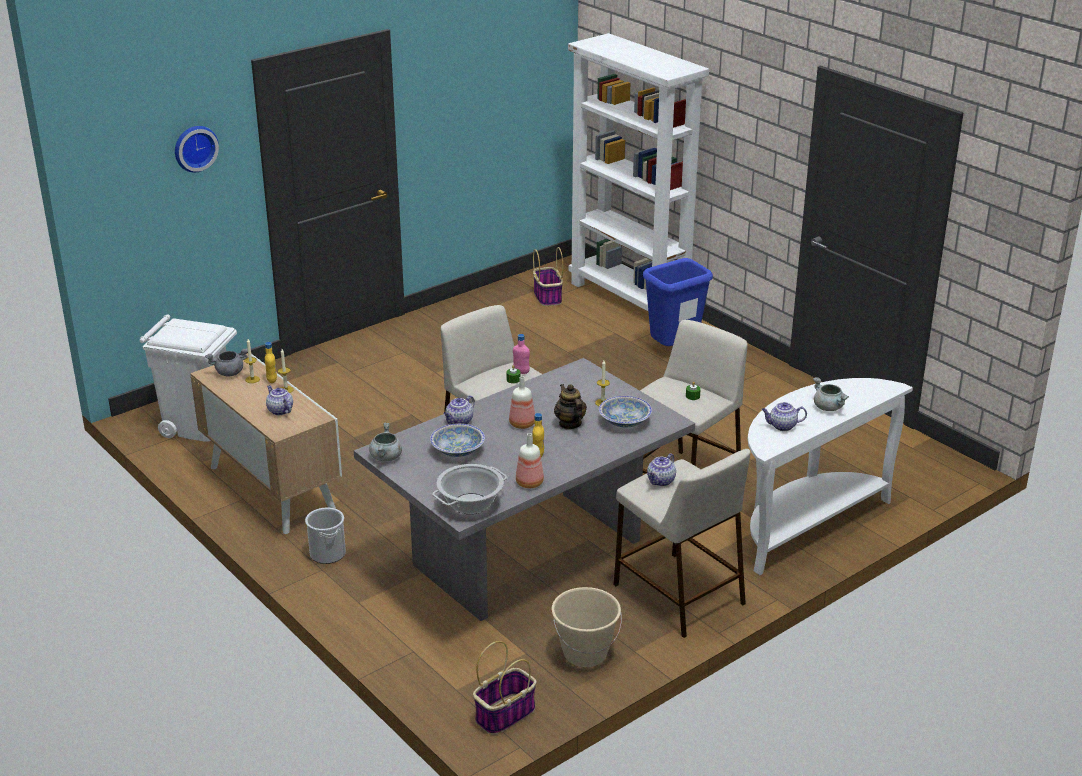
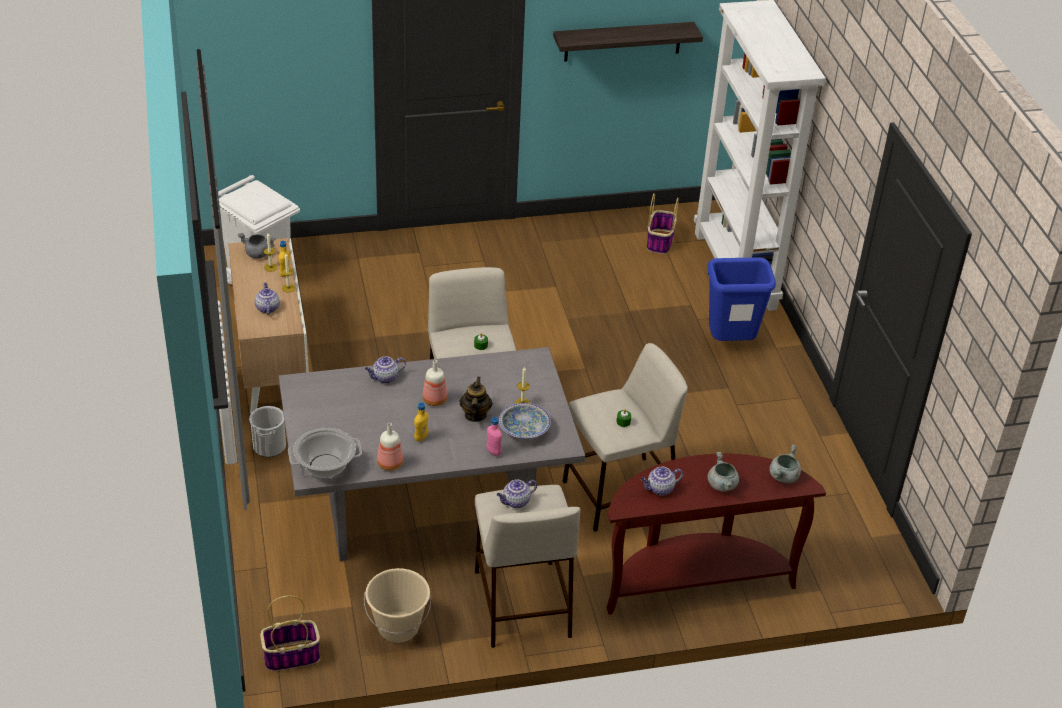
camera: 25 degrees right, 10 degrees up
wall clock [175,126,219,173] -> none
grey cooking pot [369,422,402,461] -> grey cooking pot moved to [769,444,801,483]
bowl [430,424,485,457] -> none
pink bottle [513,334,530,374] -> pink bottle moved to [486,417,502,456]
white console table [748,378,913,575] -> brown console table [607,454,826,614]
teapot [761,402,807,431] -> teapot turned 45 degrees counterclockwise [641,466,683,496]
none -> shelf [553,22,703,62]

